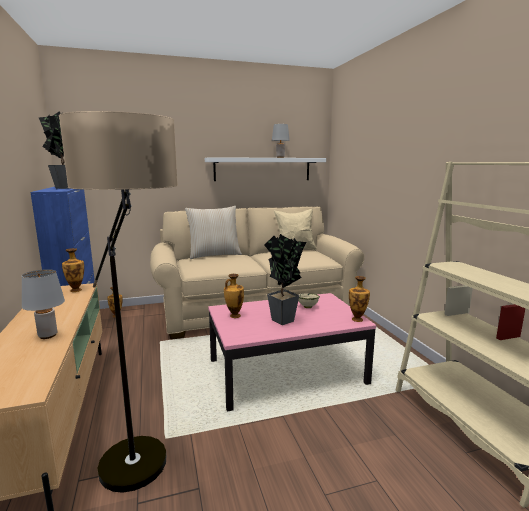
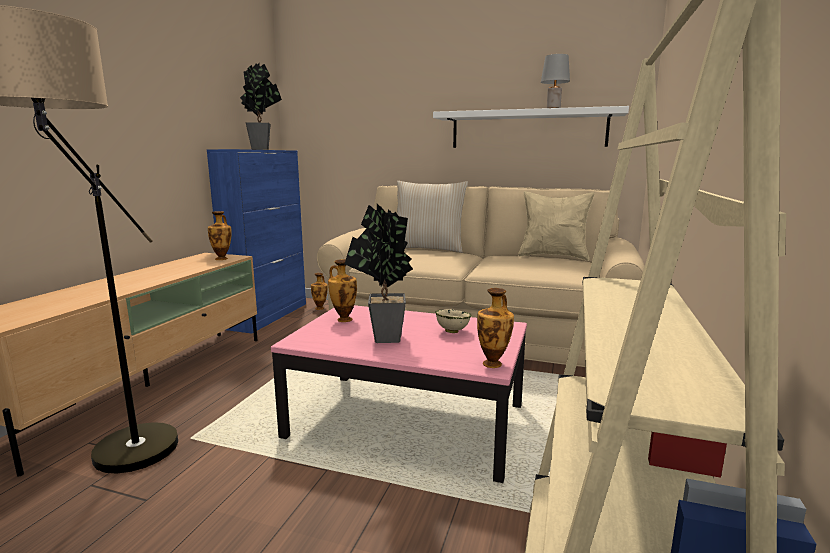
camera: 35 degrees right, 0 degrees up
grey table lamp [22,269,65,339] -> none

